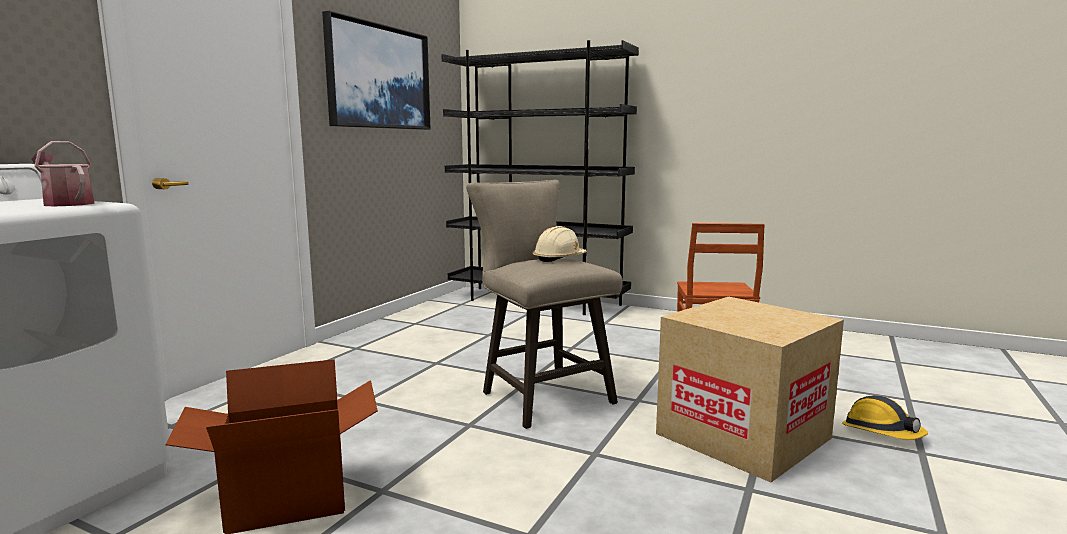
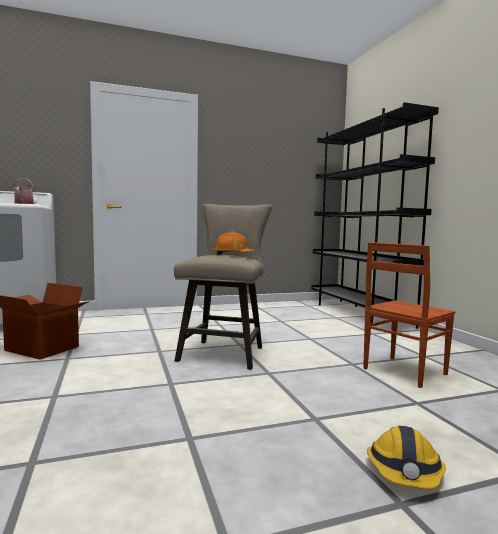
camera: 45 degrees right, 5 degrees down
picture [322,11,430,130] -> none
beige hard hat [533,226,586,262] -> orange hard hat [213,232,254,255]
cardboard box [656,297,844,482] -> none

